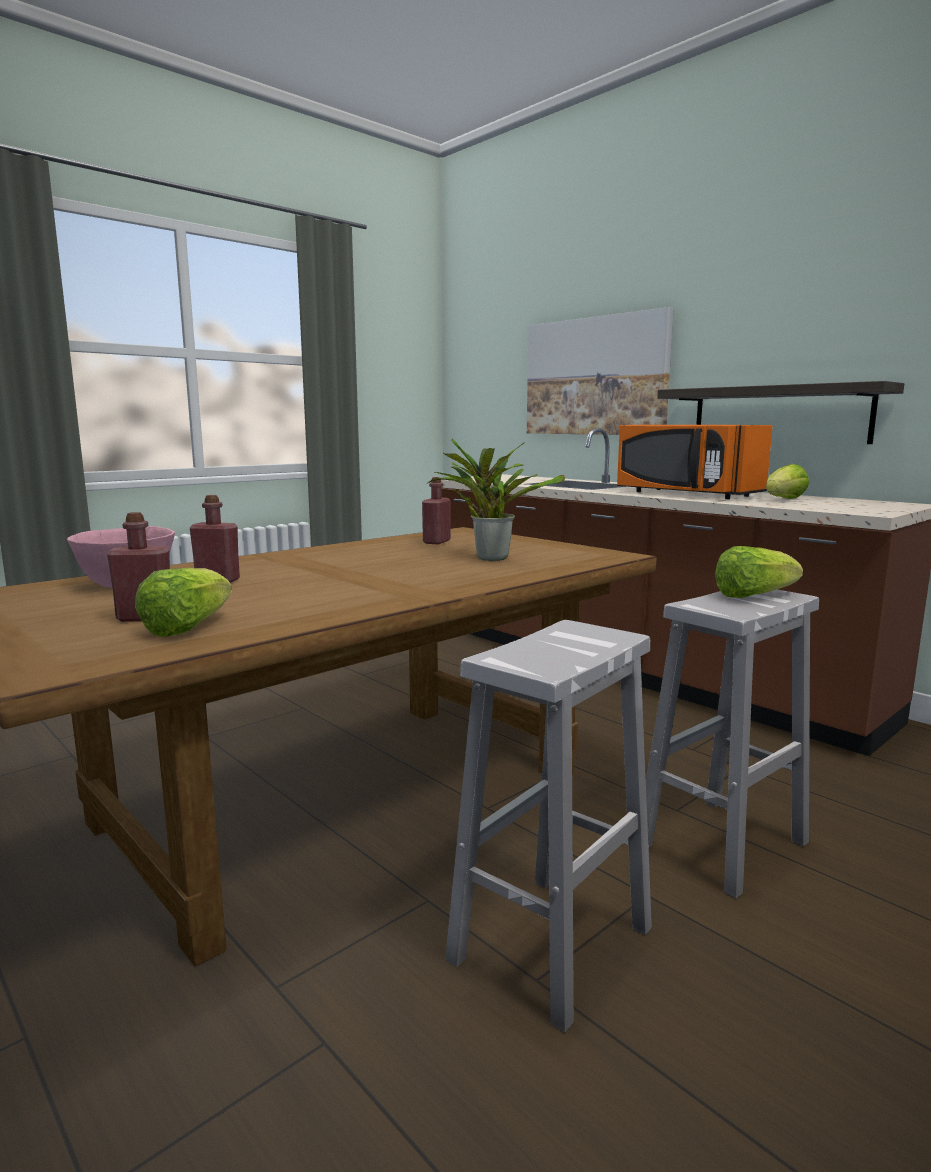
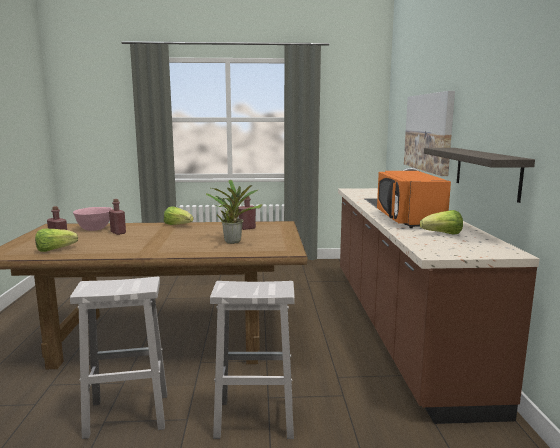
camera: 40 degrees right, 0 degrees up
lettuce [715,546,803,598] -> lettuce moved to [164,207,194,225]

